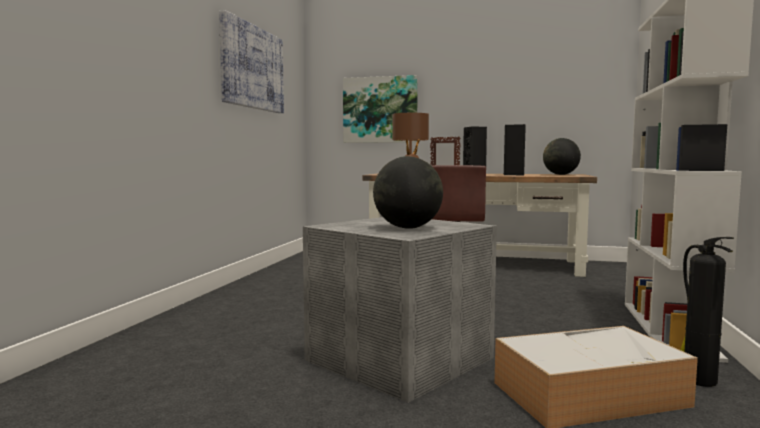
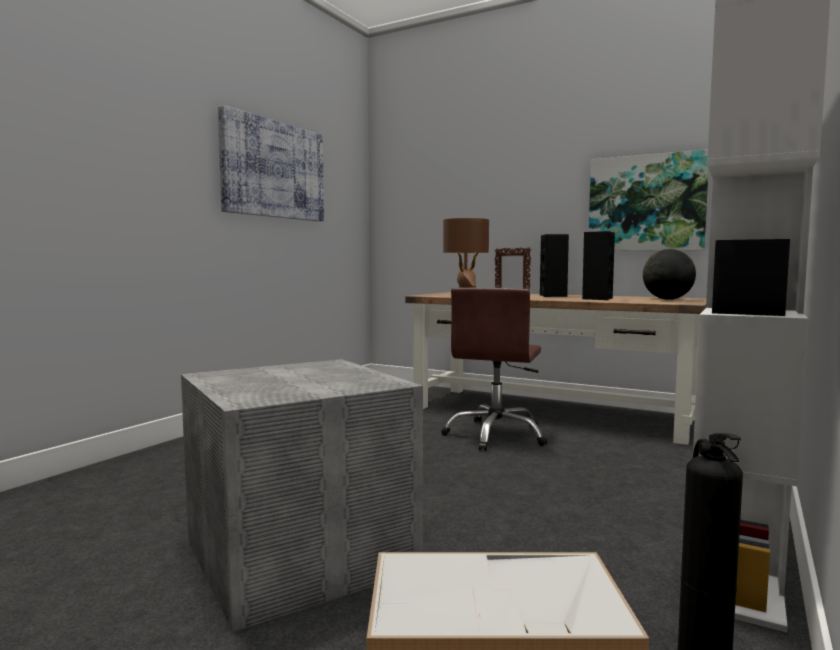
camera: 15 degrees right, 0 degrees up
picture [343,75,418,143] -> picture moved to [589,149,709,251]
globe [373,156,443,229] -> none

